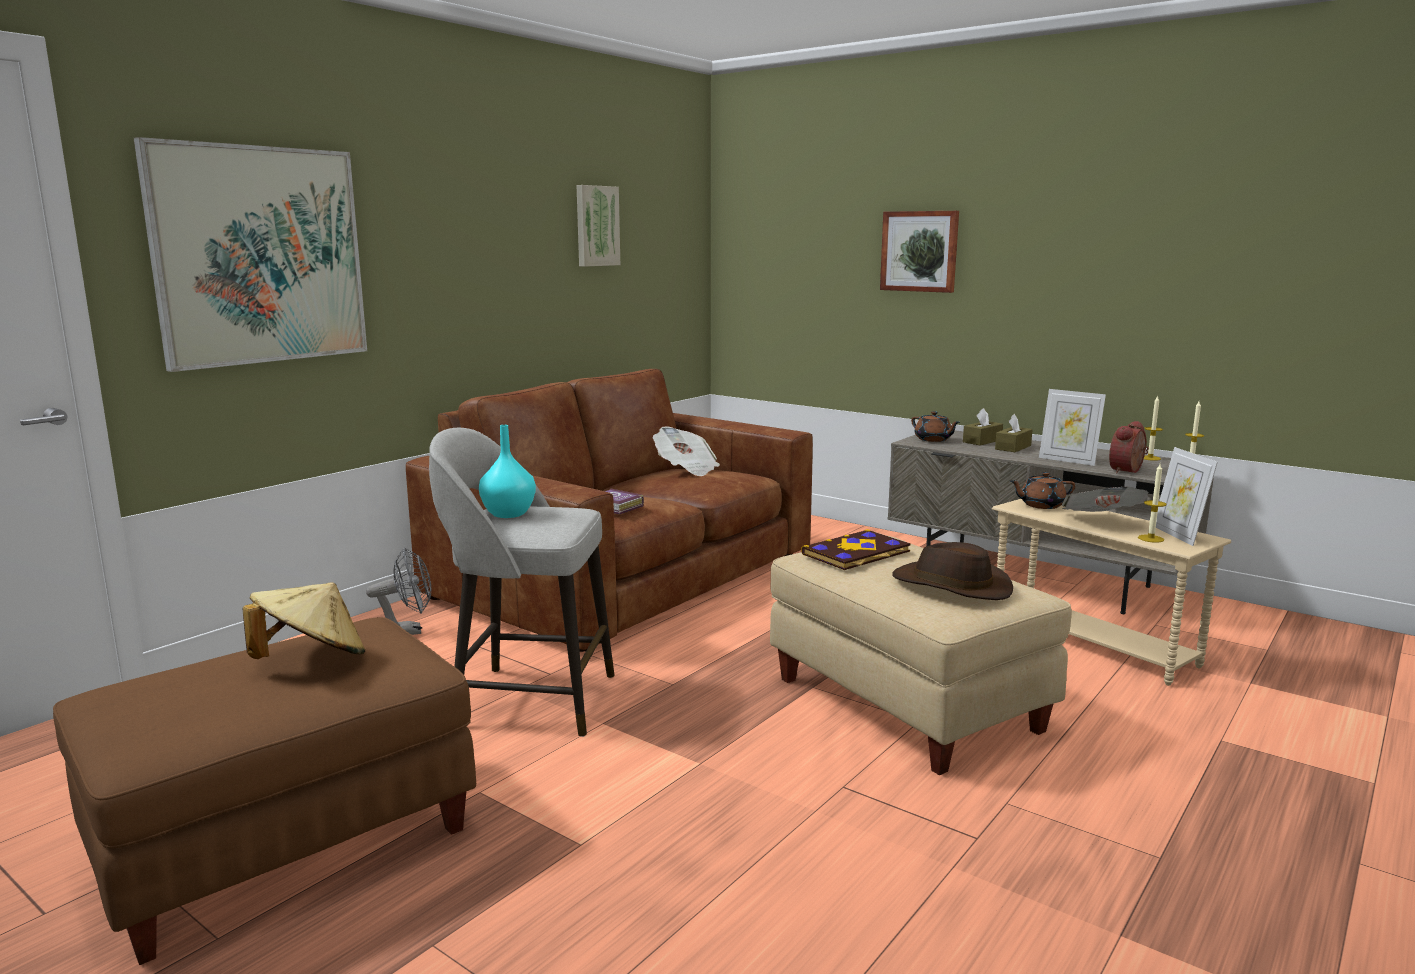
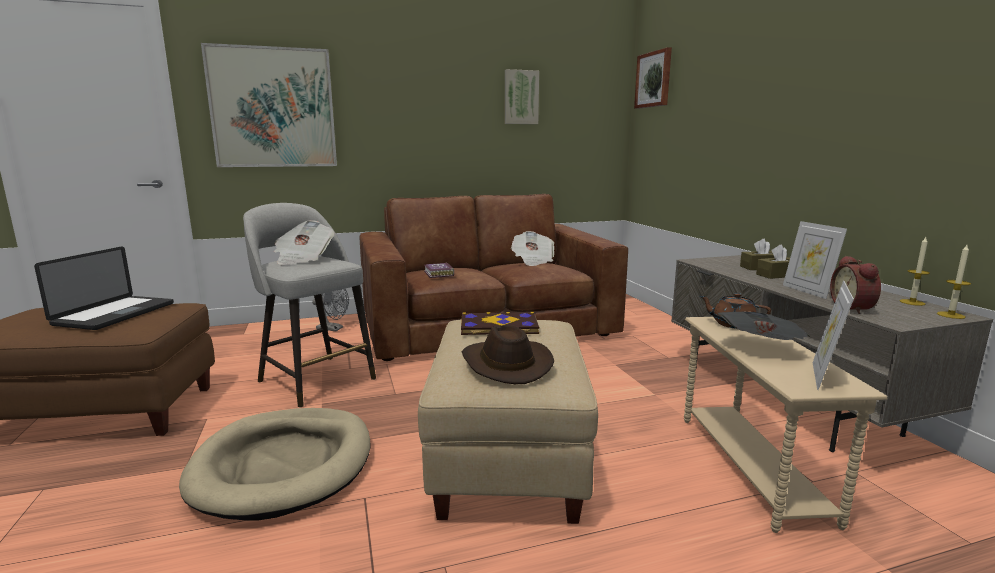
camera: 35 degrees right, 0 degrees up
beige hat [243,583,365,659] -> laptop [34,247,174,330]
turquoise vase [479,425,536,518] -> newspaper [274,220,335,265]
picture [880,211,959,293] -> picture moved to [634,47,672,109]
brown teapot [911,411,960,442] -> none
alarm clock [1109,421,1149,474] -> alarm clock turned 75 degrees counterclockwise [830,256,881,314]
candle [1138,464,1167,543] -> none
none -> beige dog bed [179,408,371,520]

